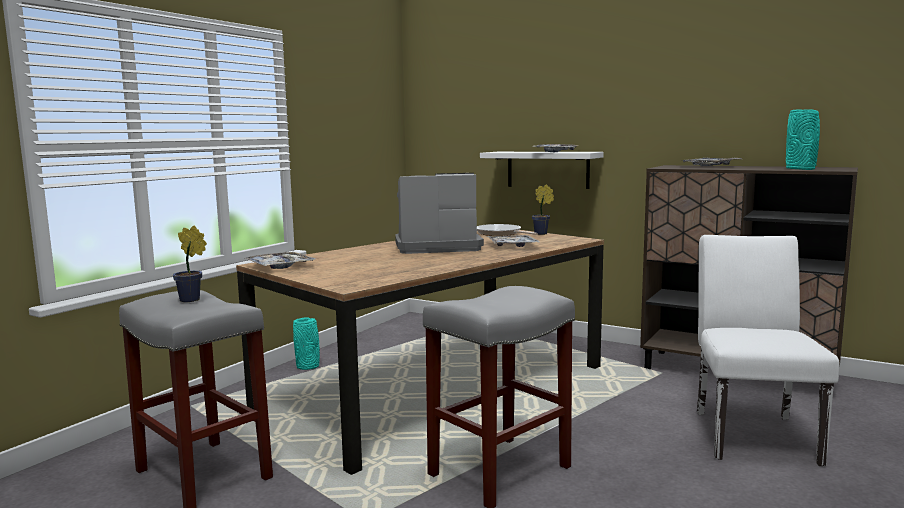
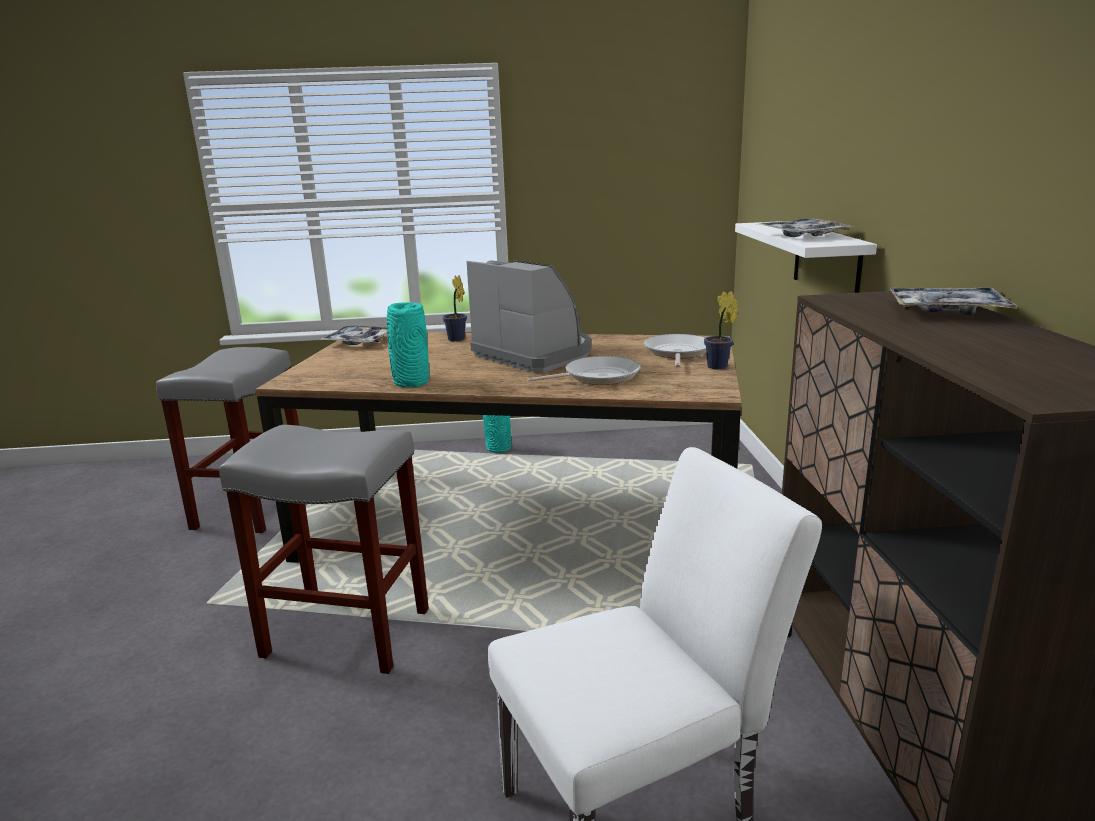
camera: 55 degrees right, 10 degrees up
potted plant [173,226,207,302] -> potted plant moved to [442,275,467,342]
tray [487,235,540,247] -> frying pan [527,356,640,385]
turquoise vase [786,110,820,170] -> turquoise vase moved to [387,302,429,387]

